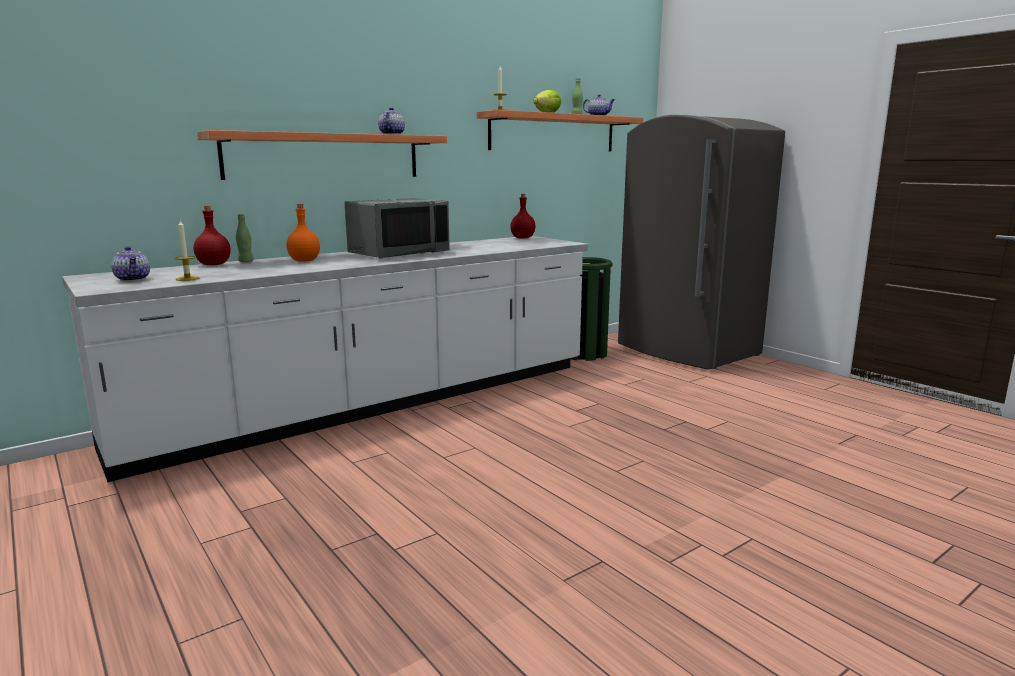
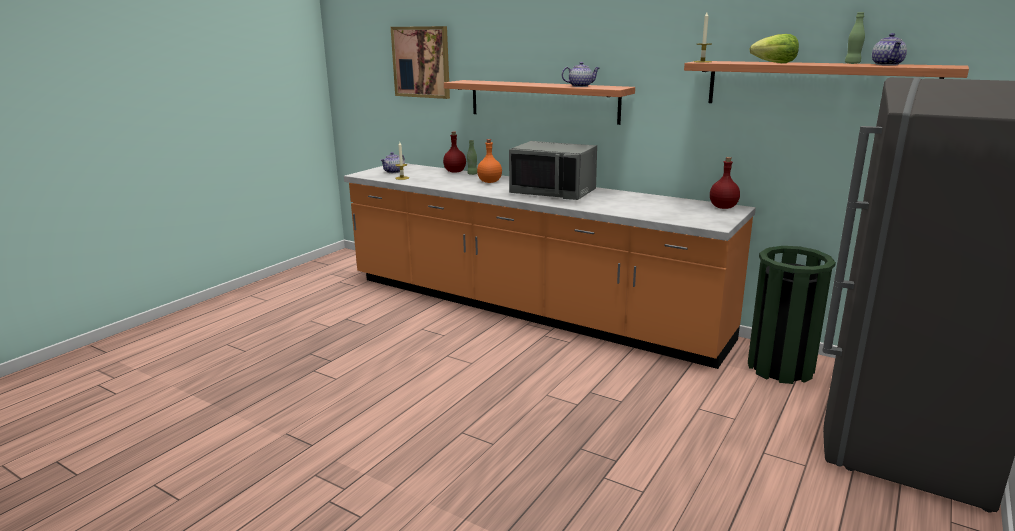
camera: 70 degrees right, 5 degrees up
white counter [62,236,588,482] -> orange counter [344,163,756,369]
none -> picture [391,26,450,99]

